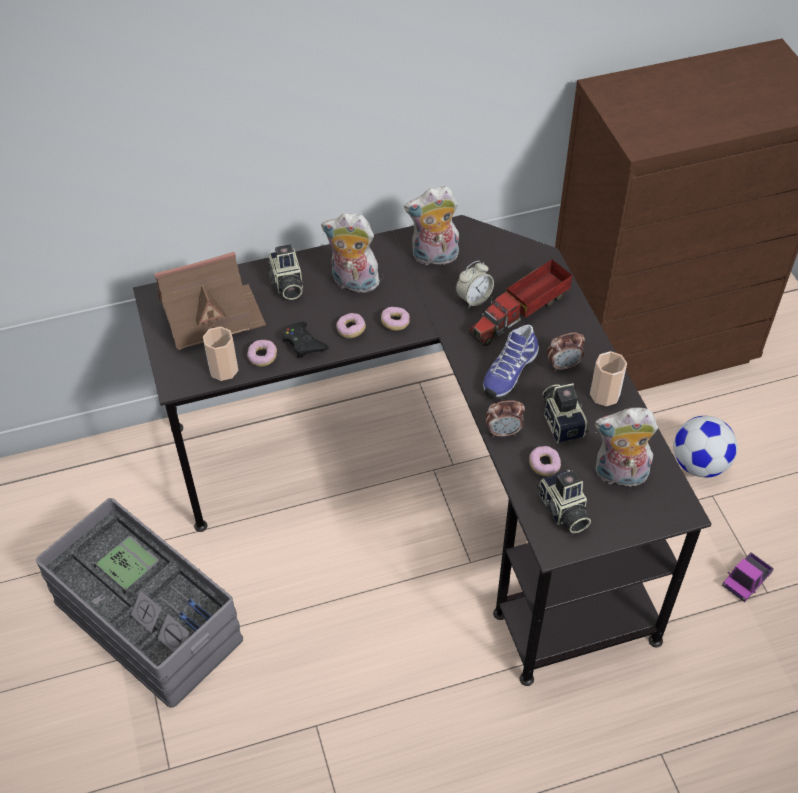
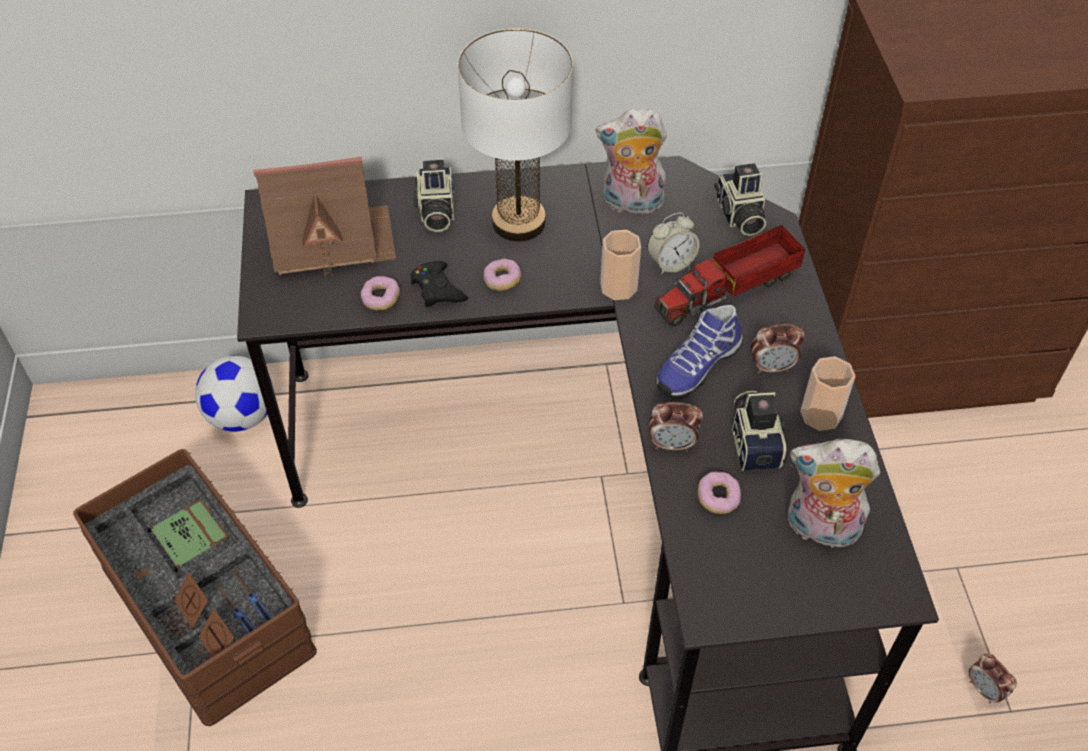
camera: 10 degrees right, 0 degrees up
grey storage box [36,498,243,708] -> brown storage box [73,449,317,726]
cup [203,326,238,381] -> cup moved to [600,230,641,300]
plush toy [321,213,380,293] -> table lamp [458,28,573,241]
donut [381,307,410,331] -> none
camera [537,470,591,533] -> camera moved to [714,163,766,236]
football [673,416,738,477] -> football moved to [195,355,274,432]
toy truck [722,552,774,602] -> alarm clock [969,653,1017,704]

